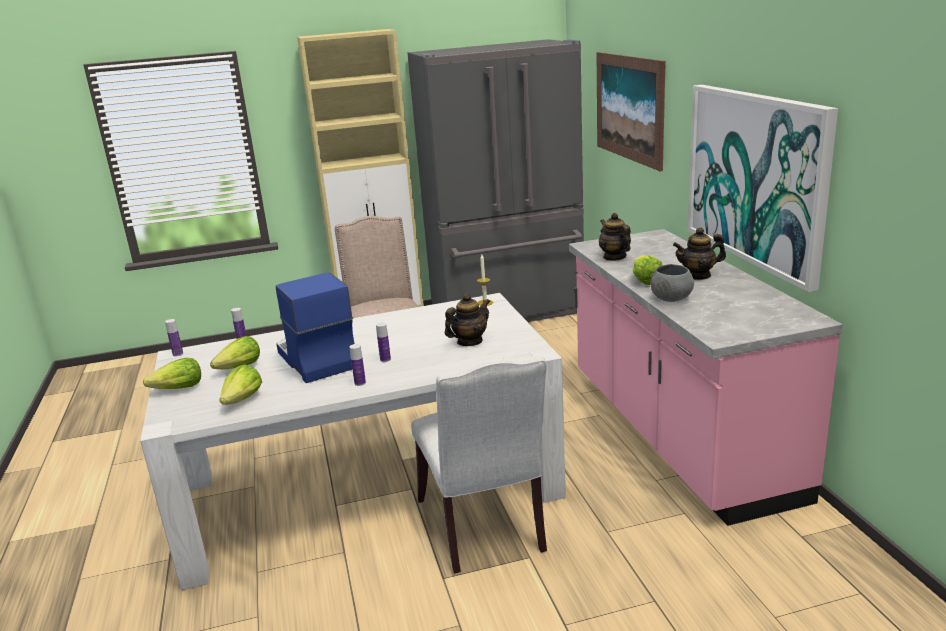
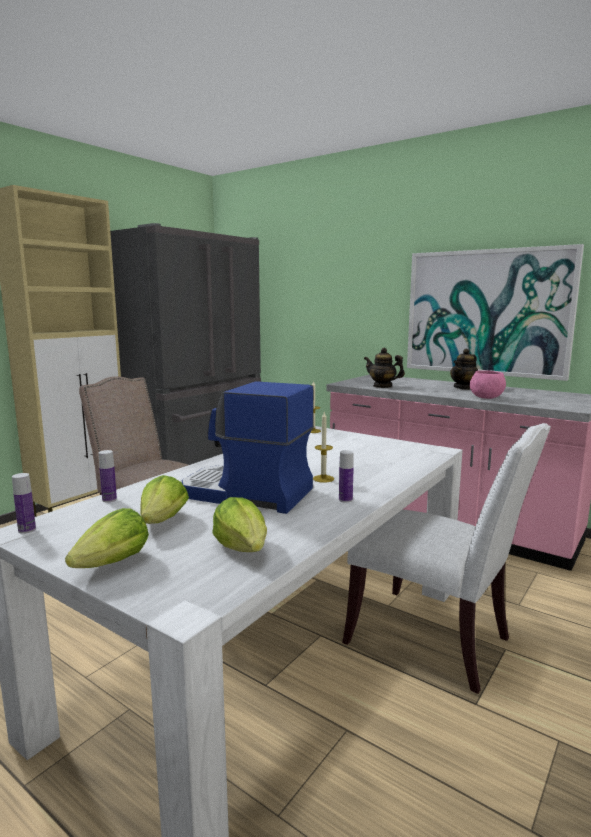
camera: 40 degrees left, 10 degrees down
bottle [376,322,391,362] -> candle [313,412,334,483]
teapot [445,293,490,346] -> none
picture [597,52,666,171] -> none
lettuce [633,255,662,285] -> none
grey bowl [651,264,694,302] -> pink bowl [470,370,506,399]

